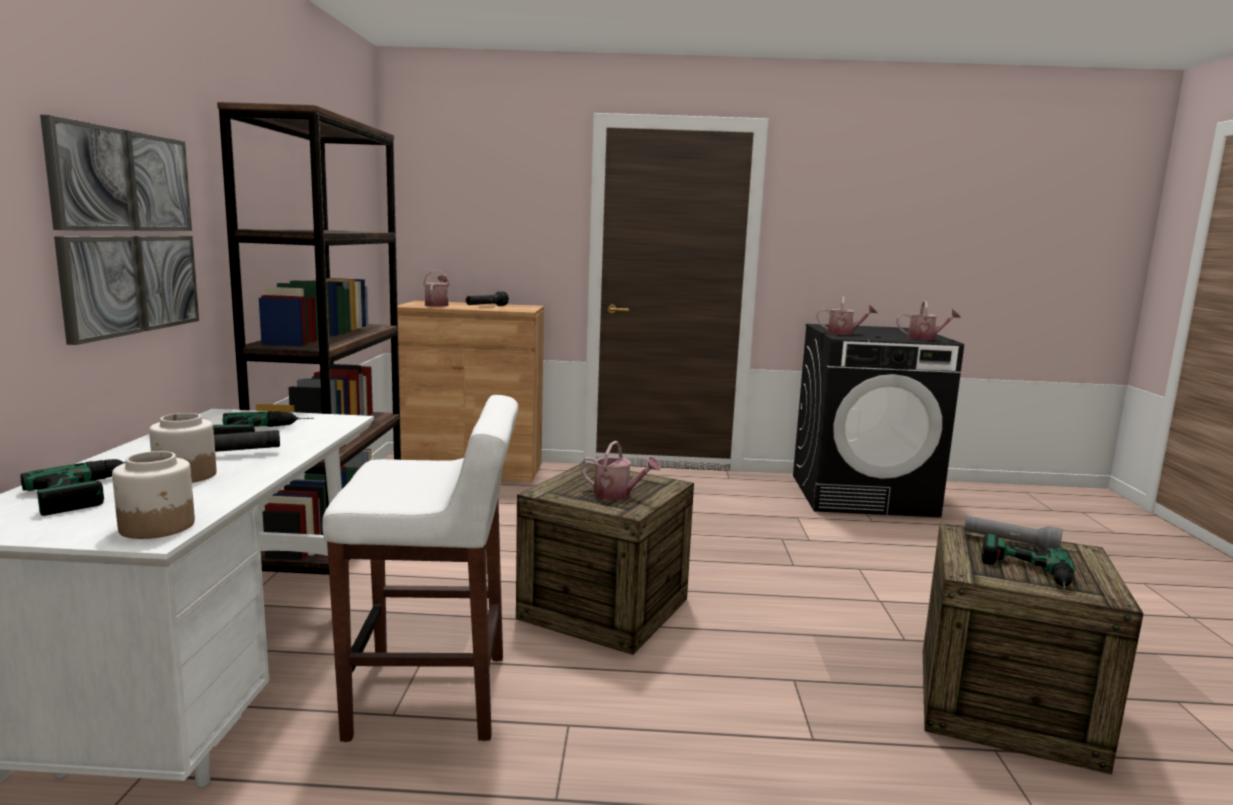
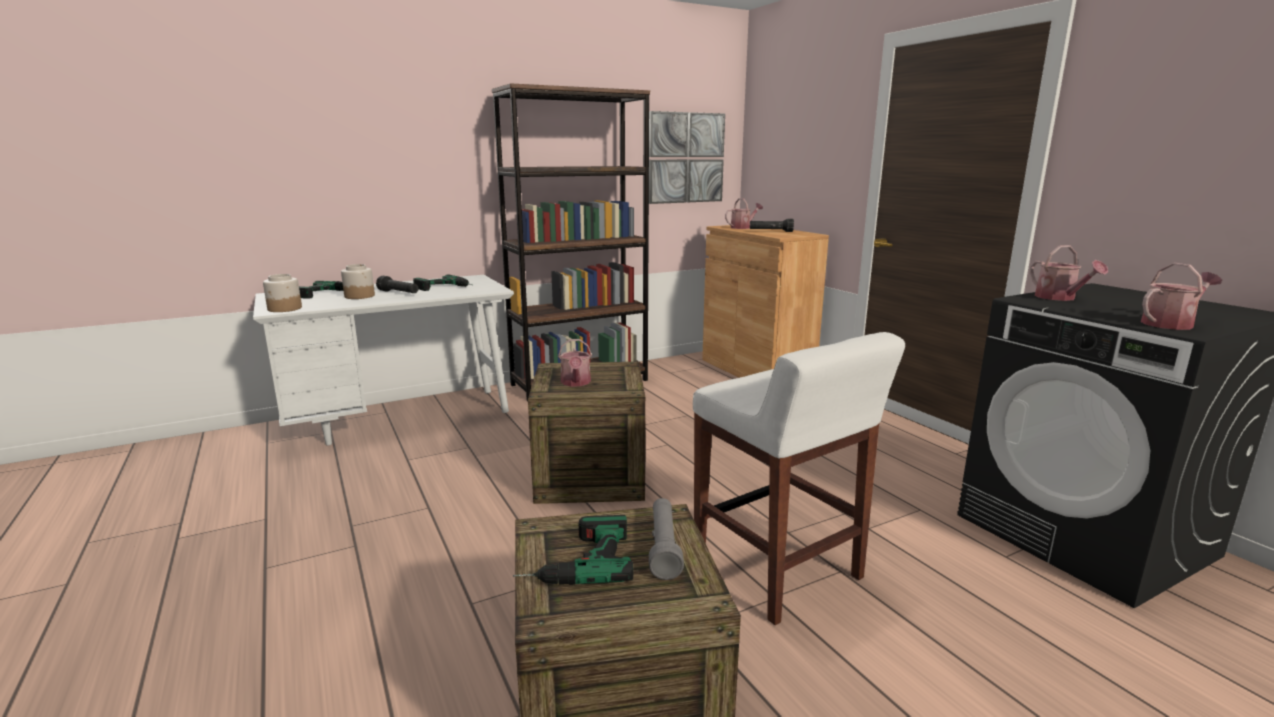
camera: 60 degrees right, 5 degrees up
picture [40,115,199,345] -> picture moved to [649,111,725,204]
white stool [322,395,518,742] -> white stool moved to [693,332,905,625]
watering can [897,301,961,340] -> watering can turned 90 degrees counterclockwise [1141,263,1222,330]

